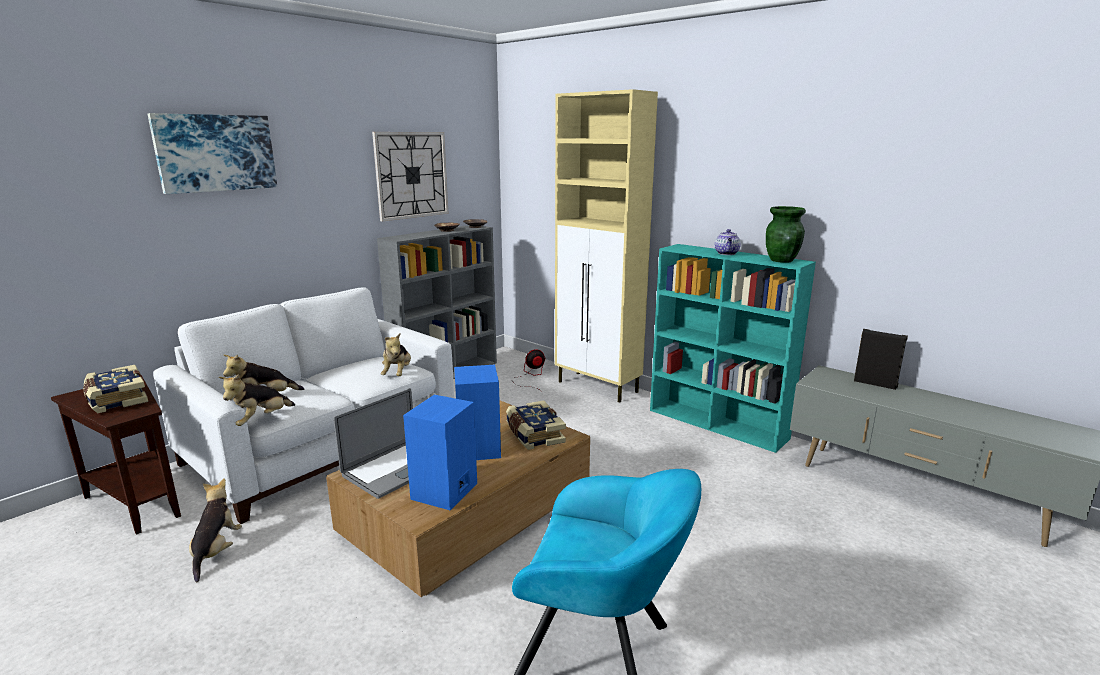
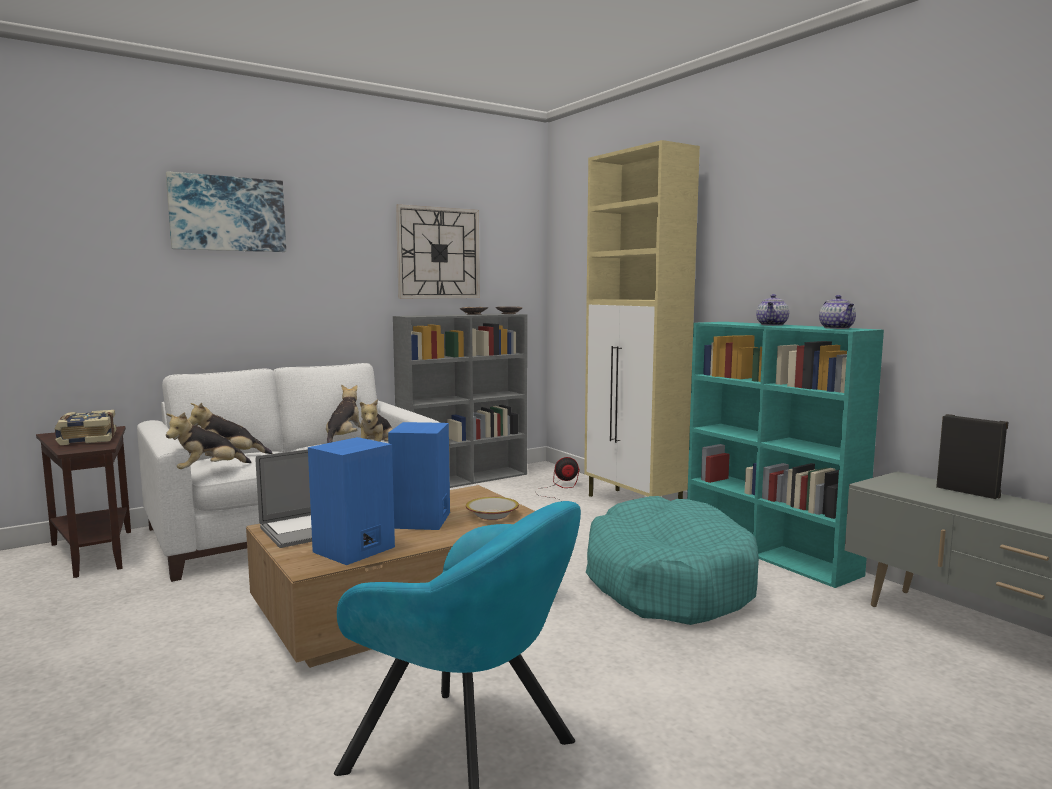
camera: 15 degrees right, 10 degrees down
plush toy [189,478,242,582] -> plush toy moved to [326,385,361,443]
book [506,401,566,450] -> bowl [466,497,519,520]
green vase [766,206,806,263] -> teapot [819,295,856,329]
none -> turquoise dog bed [586,496,759,625]

